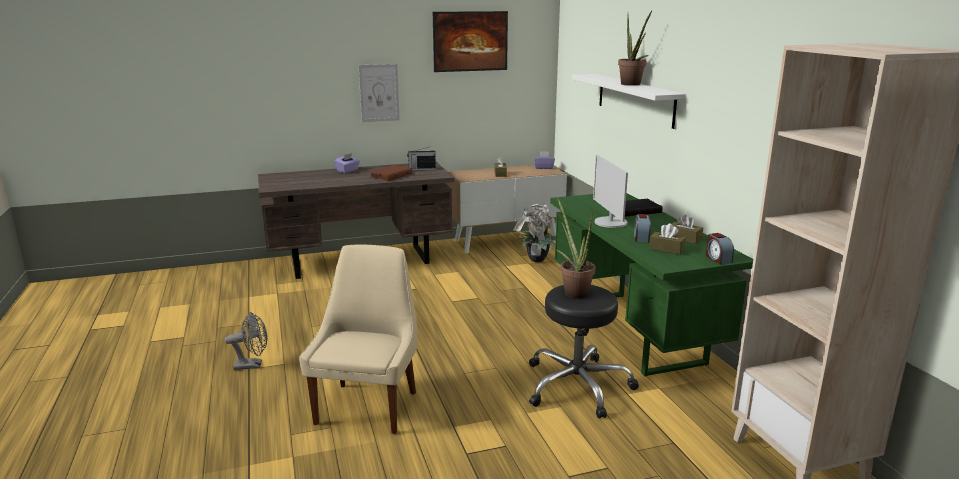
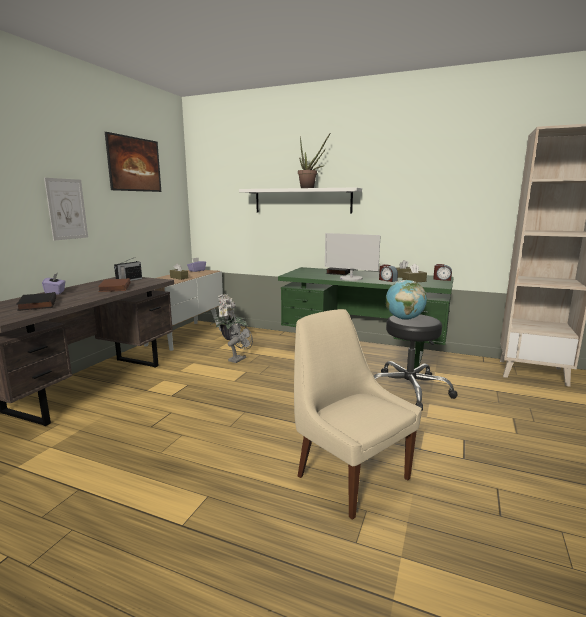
camera: 50 degrees left, 5 degrees down
grey fan [225,312,267,370] -> grey fan moved to [228,323,253,363]
potted plant [557,198,595,298] -> globe [385,280,427,320]
none -> black book [17,292,56,311]

